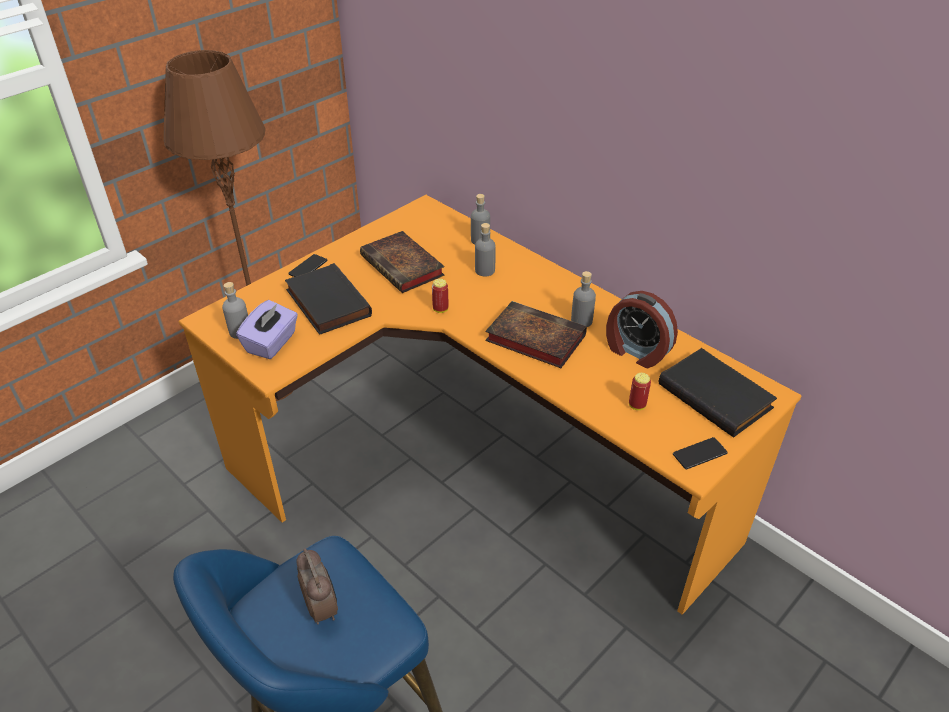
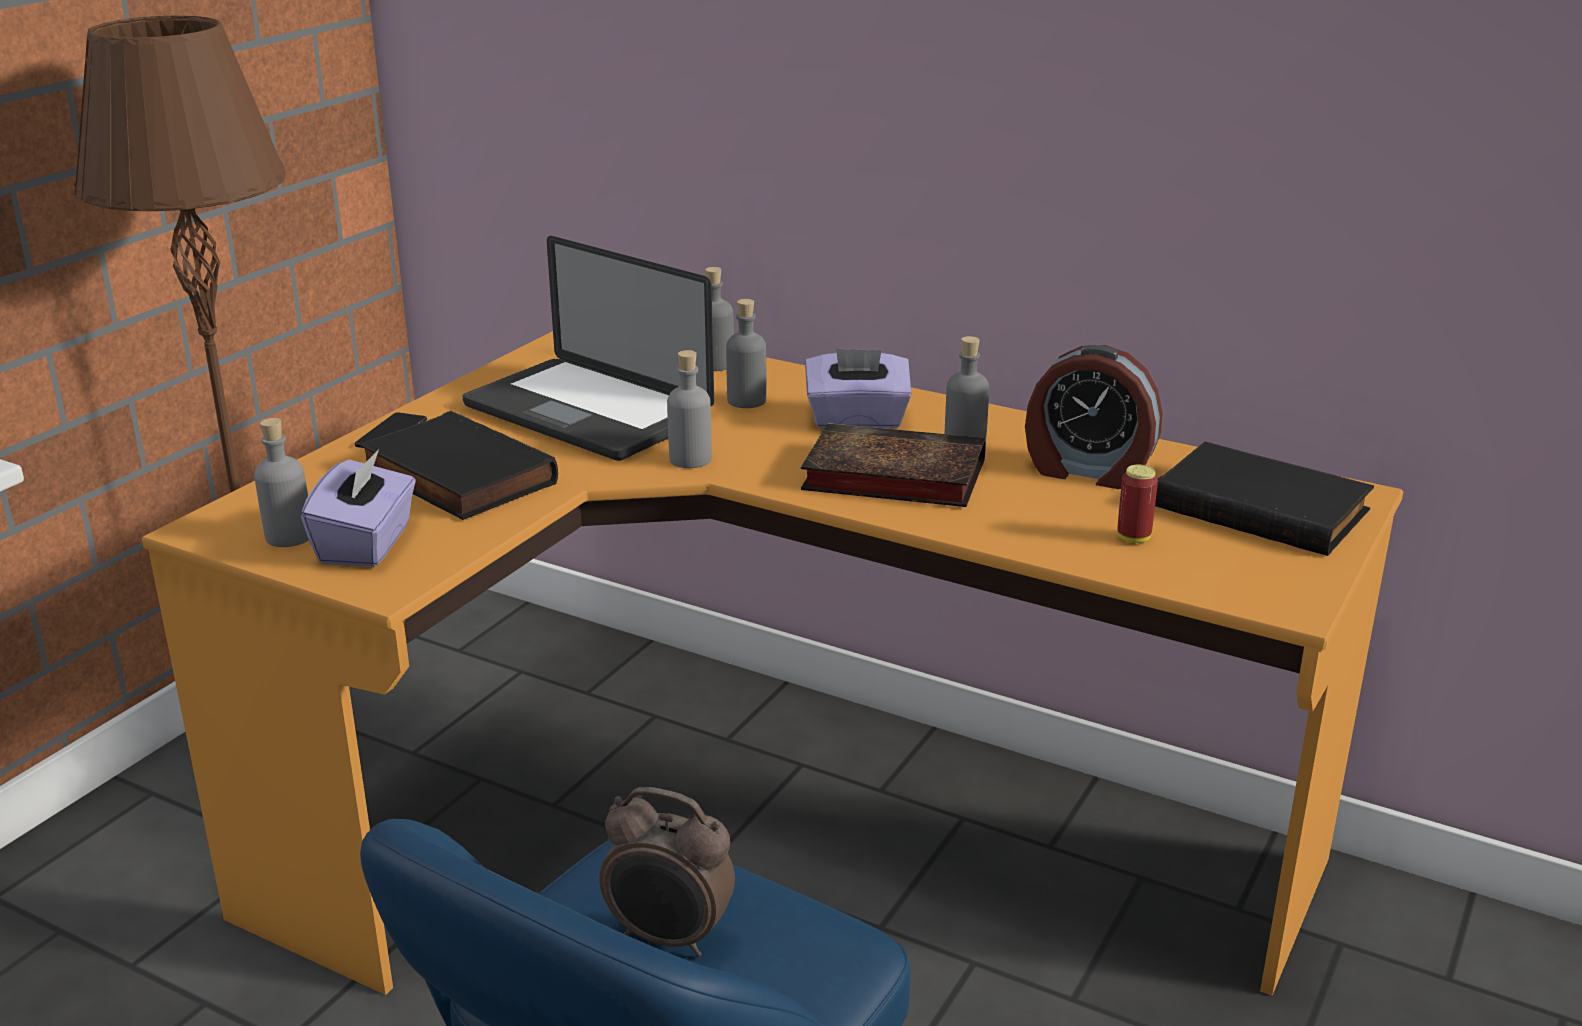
camera: 15 degrees left, 15 degrees down
alarm clock [297,548,338,624] -> alarm clock turned 150 degrees clockwise [599,787,735,957]
book [360,231,445,293] -> laptop [462,236,714,461]
can [432,279,449,313] -> grey bottle [667,350,712,468]
phone [673,437,728,469] -> none
none -> purple tissue box [805,348,912,429]

